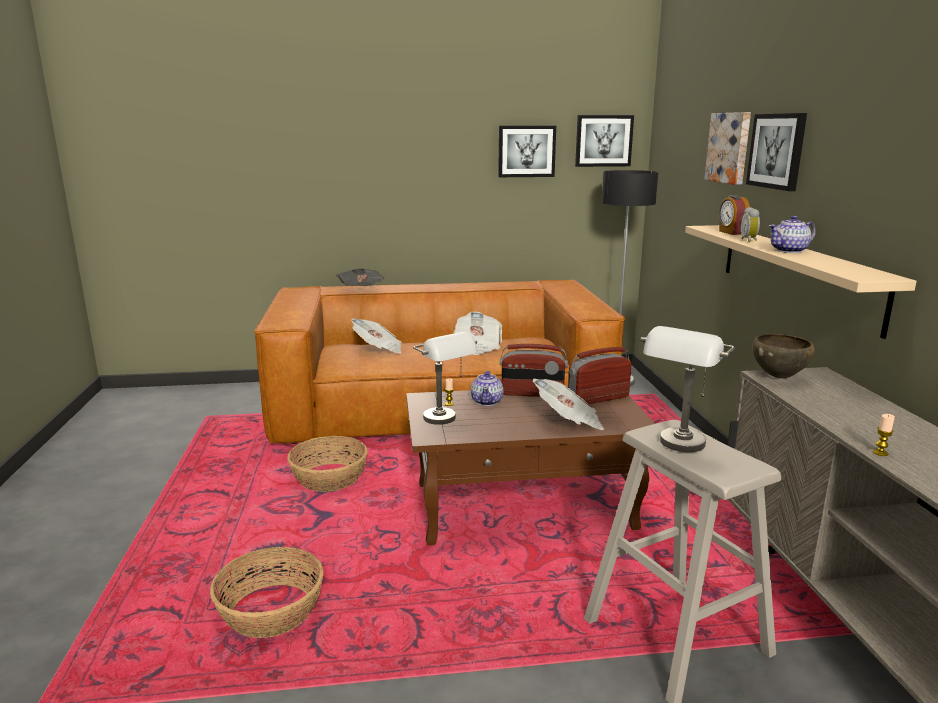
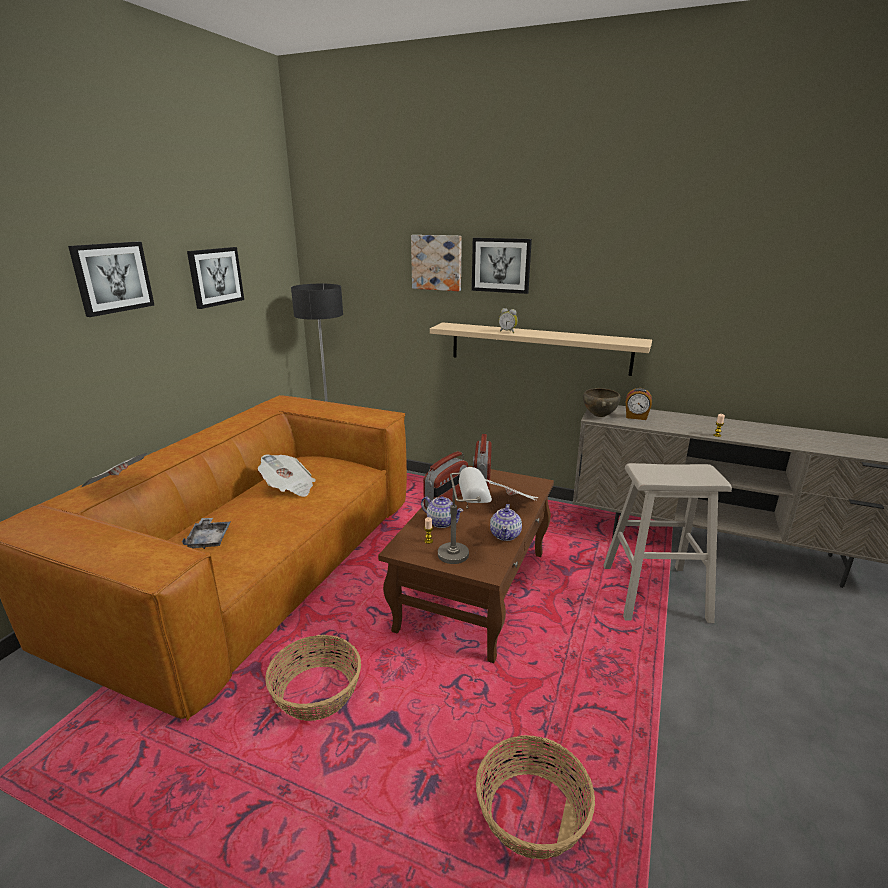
camera: 60 degrees left, 5 degrees up
newspaper [351,318,402,353] -> grey tray [182,518,231,549]
picture [575,115,634,167] -> picture moved to [68,242,154,317]
grey table lamp [640,326,735,452] -> none
alarm clock [719,195,750,235] -> alarm clock moved to [626,388,652,420]
teapot [769,215,816,253] -> teapot moved to [490,504,522,541]

